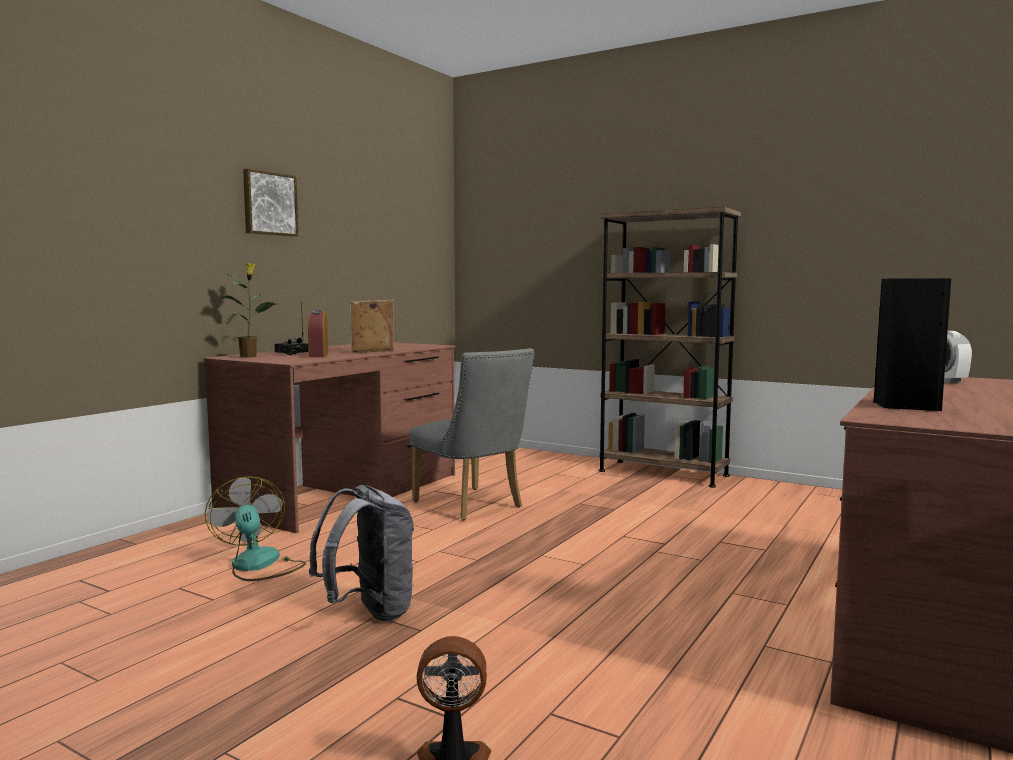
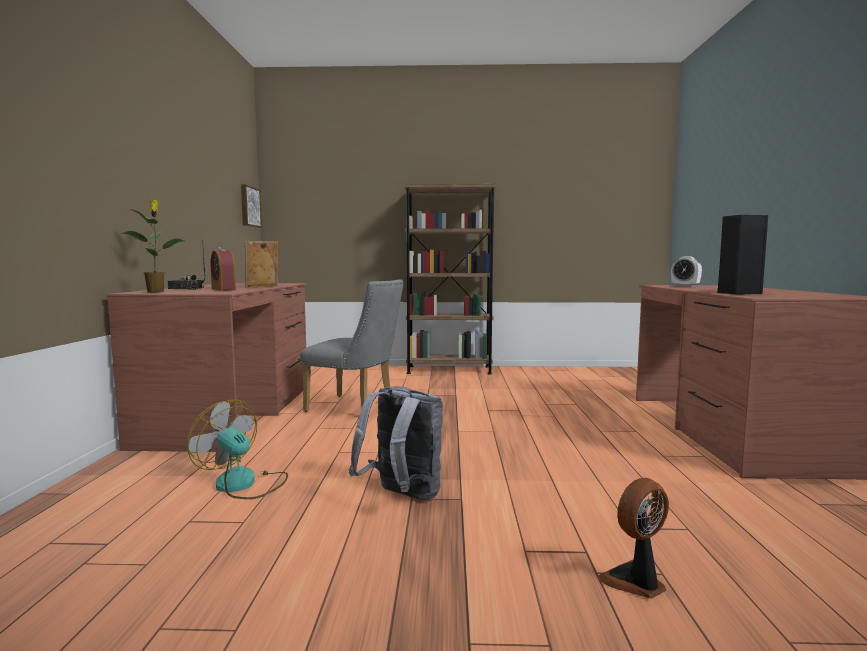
camera: 30 degrees left, 0 degrees up
picture [243,169,298,237] -> picture moved to [241,184,262,228]

